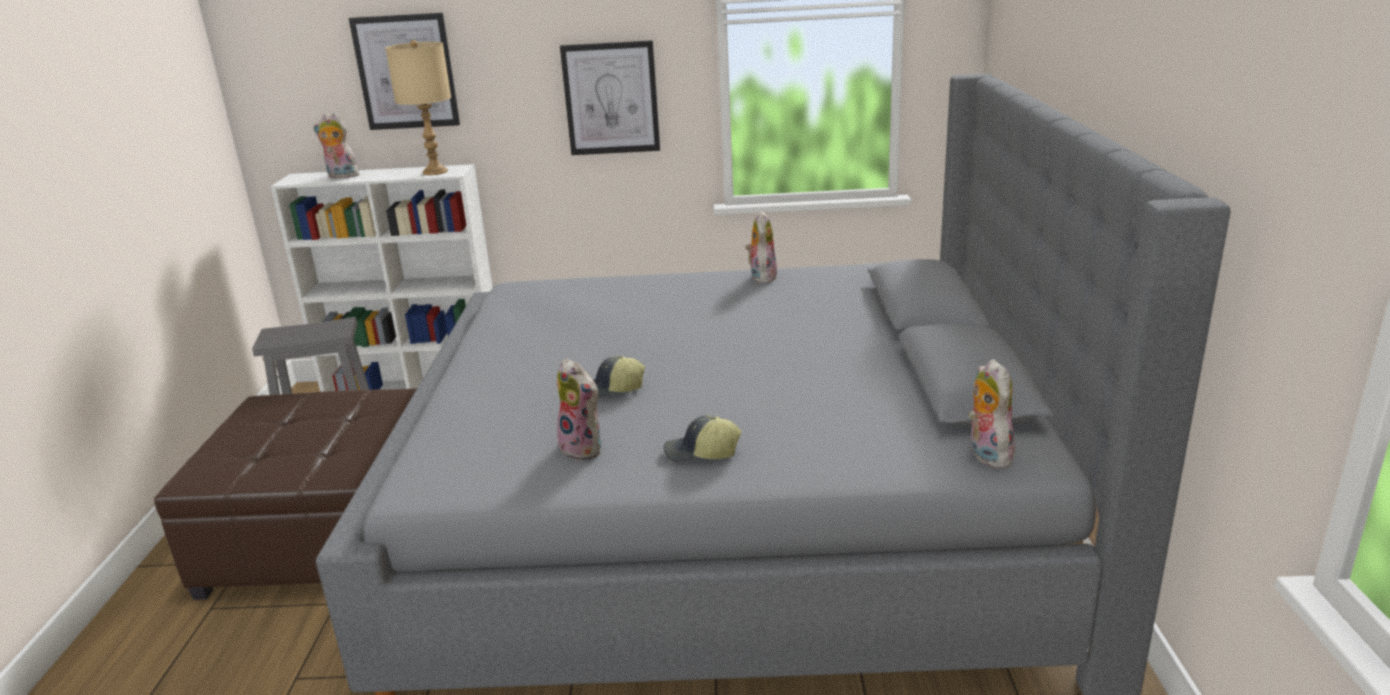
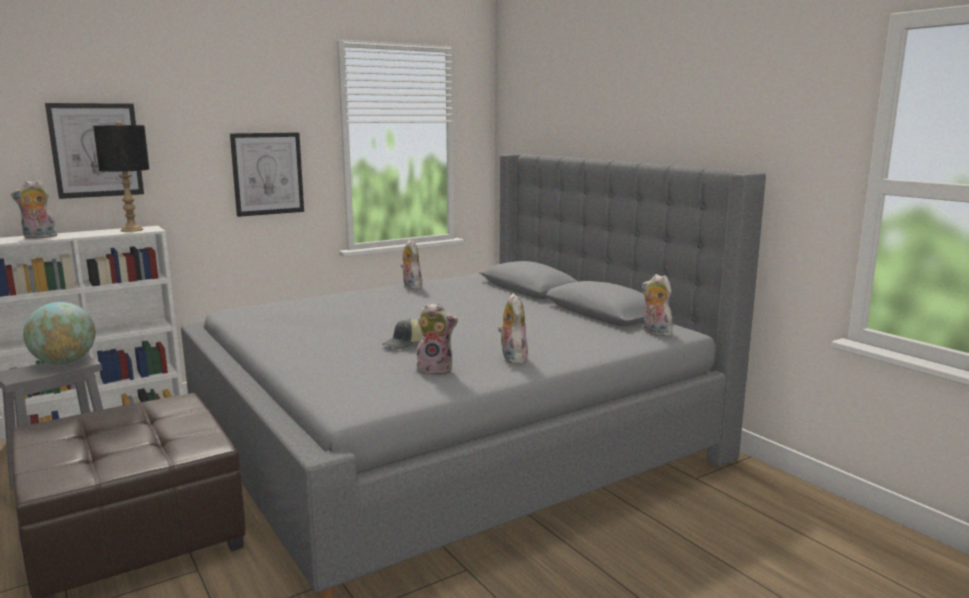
camera: 35 degrees left, 10 degrees down
beige table lamp [385,40,451,175] -> black table lamp [93,121,149,232]
cap [664,415,741,462] -> plush toy [498,293,528,364]
none -> globe [23,302,96,364]

